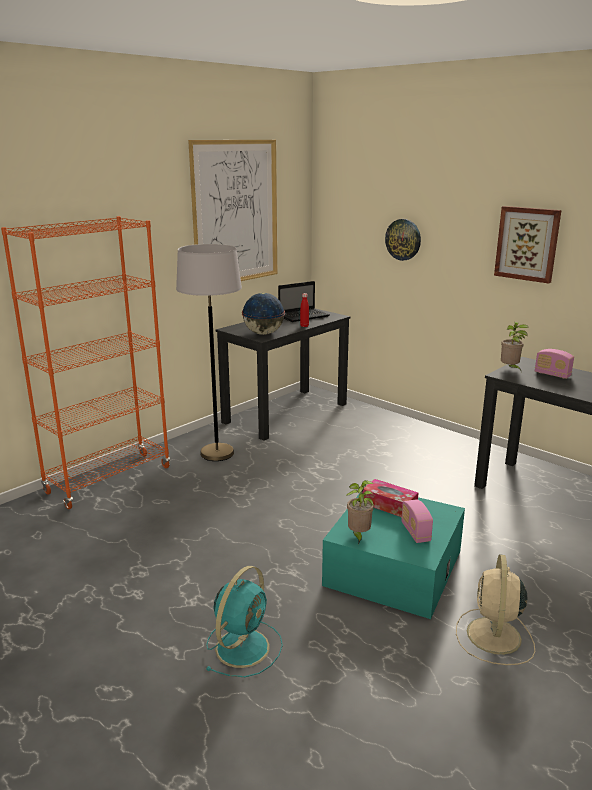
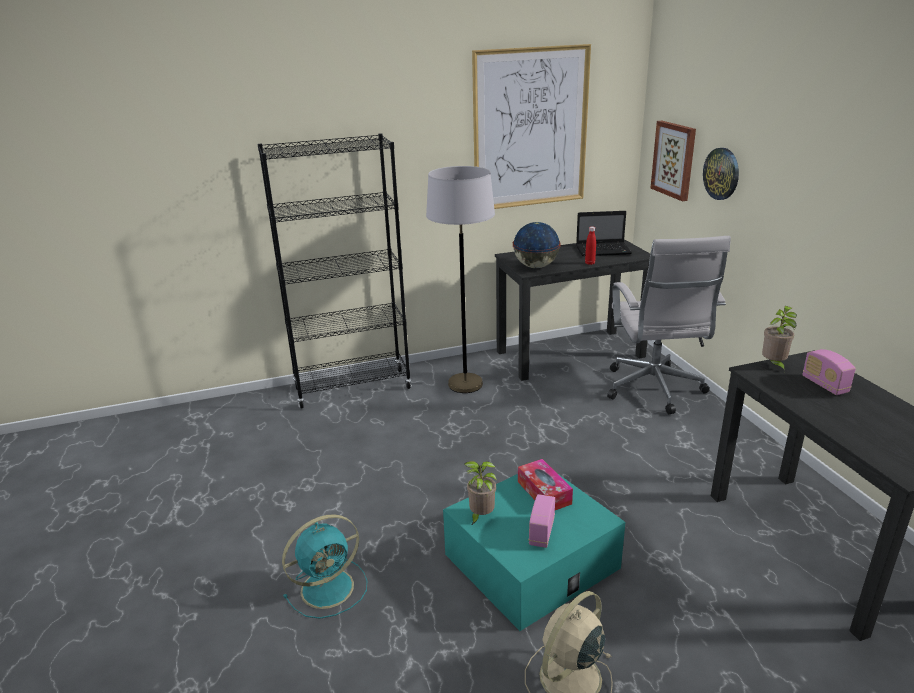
camera: 30 degrees right, 5 degrees up
orange bookcase [1,216,170,509] -> black bookcase [258,133,412,409]
picture [494,206,562,284] -> picture moved to [651,121,696,201]
none -> white office chair [607,236,731,414]

